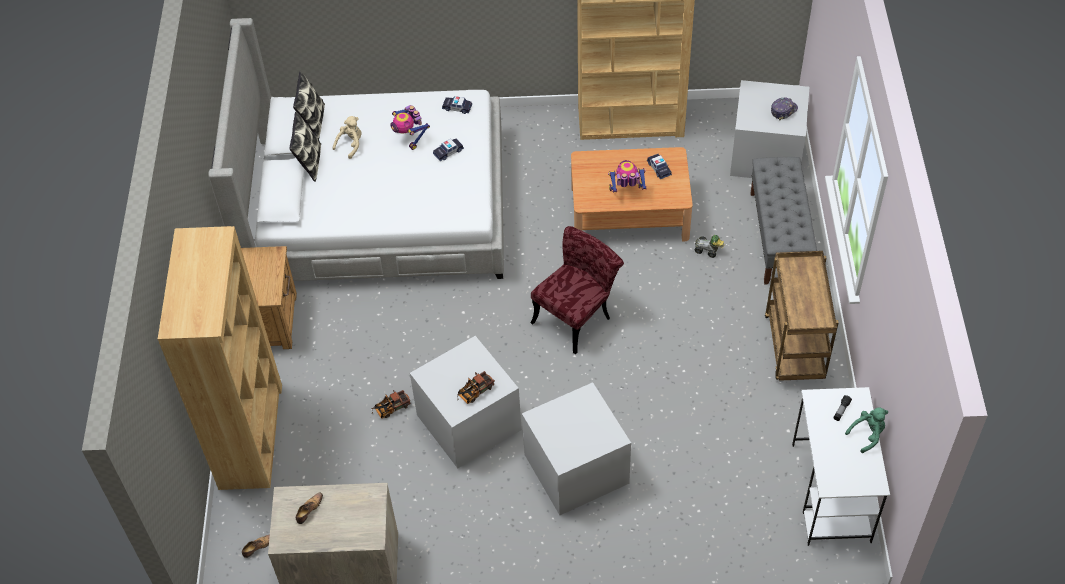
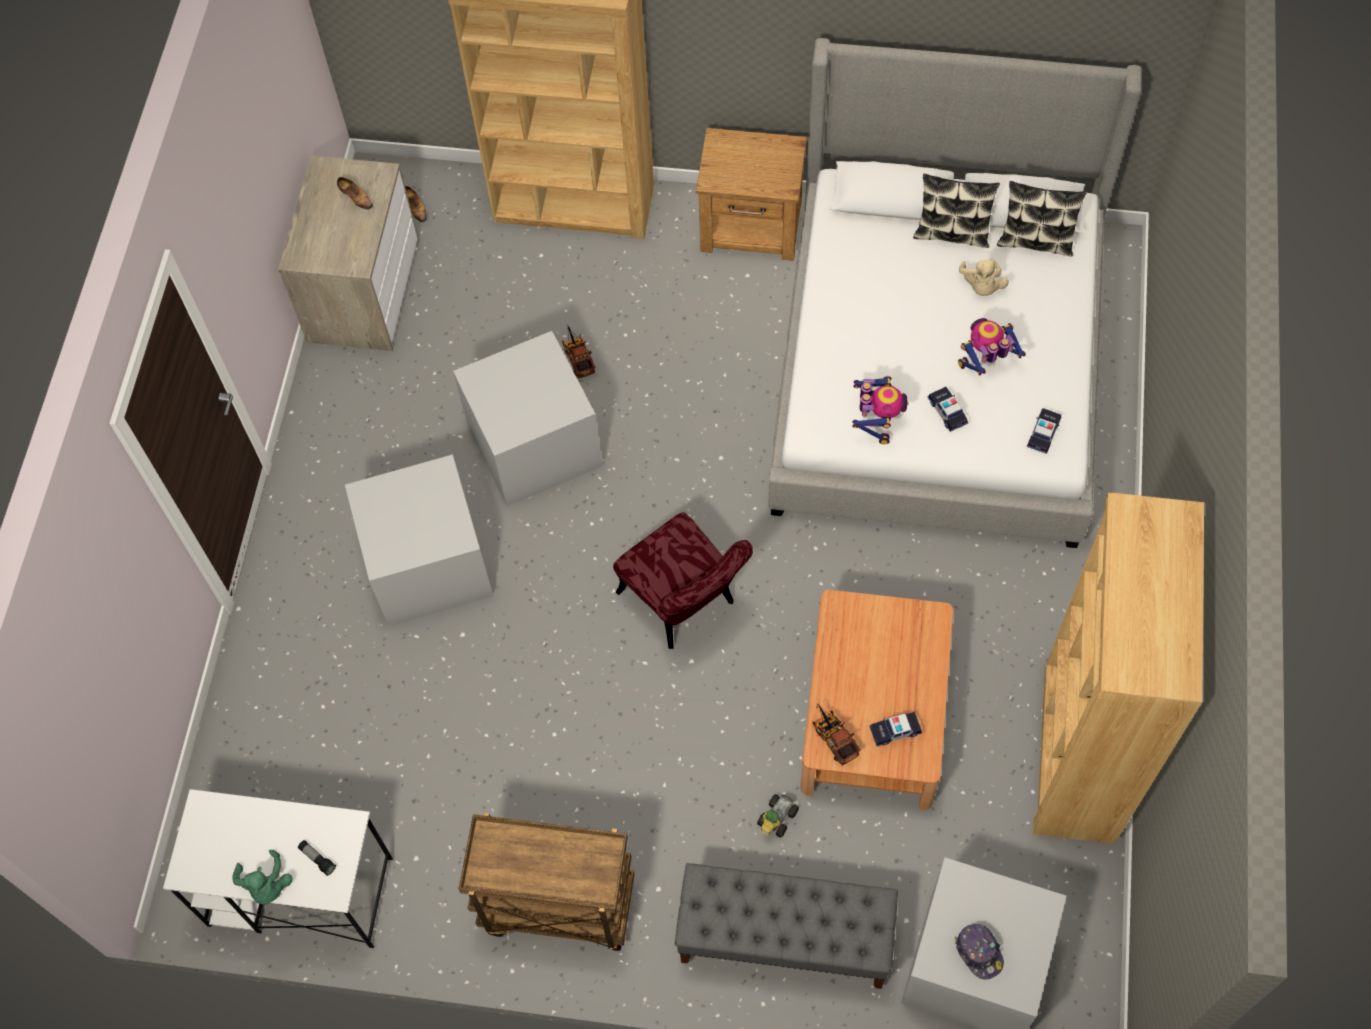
camera: 100 degrees right, 10 degrees up
beige plush toy [333,116,362,159] -> beige plush toy turned 45 degrees clockwise [959,259,1009,296]
toy truck [457,371,495,404] -> toy truck moved to [812,704,861,766]
toy robot [608,160,647,193] -> toy robot moved to [852,376,909,444]

